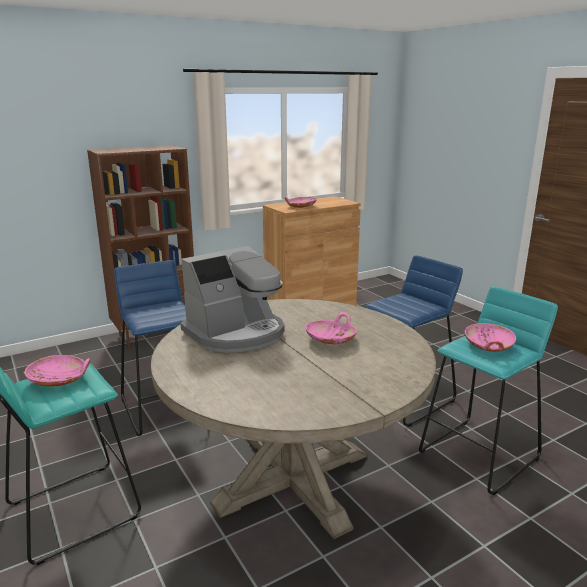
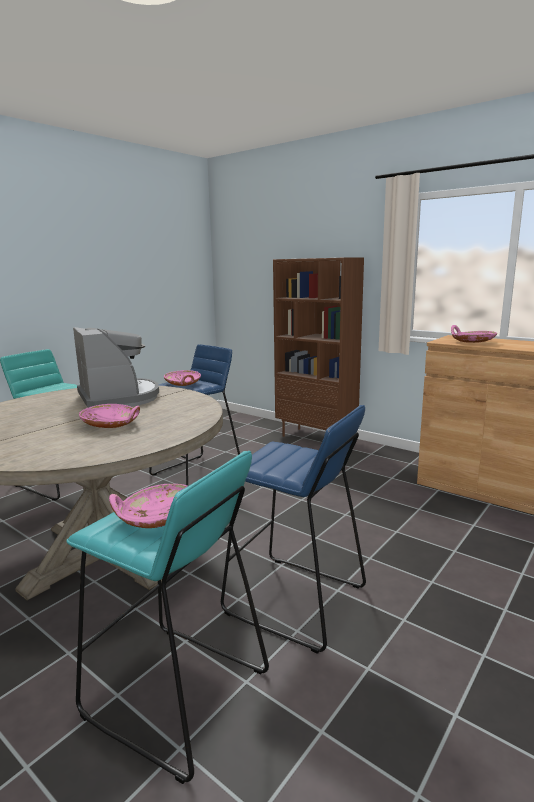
camera: 70 degrees right, 5 degrees down
pink bowl [24,355,90,386] -> pink bowl moved to [164,370,201,386]
coffee machine [181,246,285,353] -> coffee machine turned 150 degrees counterclockwise [73,327,159,408]

